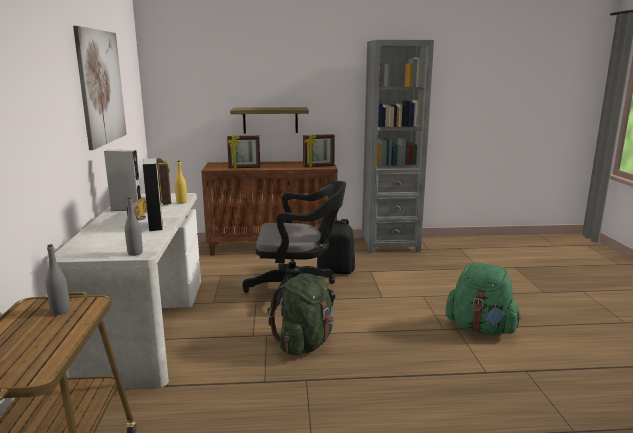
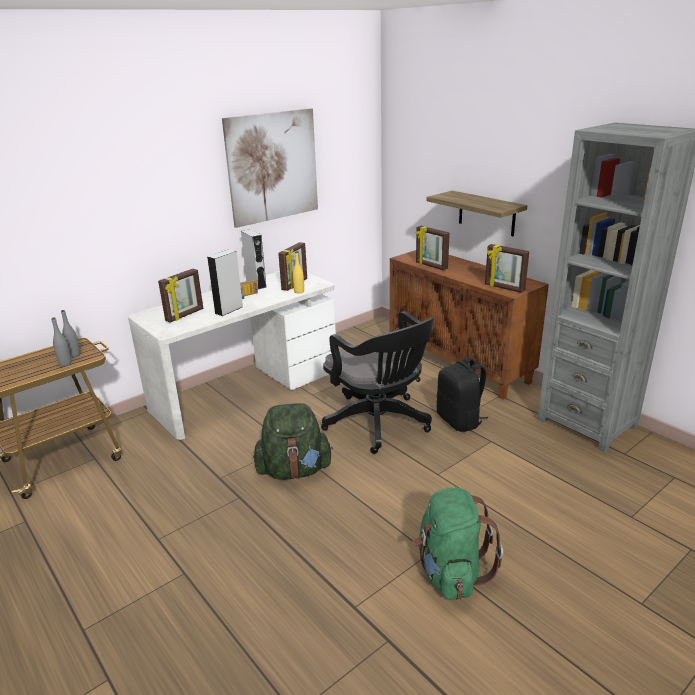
camera: 55 degrees right, 10 degrees up
grey bottle [125,197,143,256] -> grey bottle moved to [51,317,72,366]
none -> picture frame [158,269,203,322]

